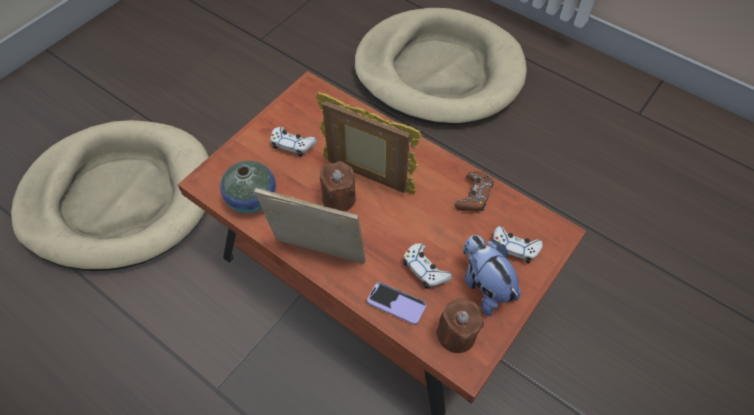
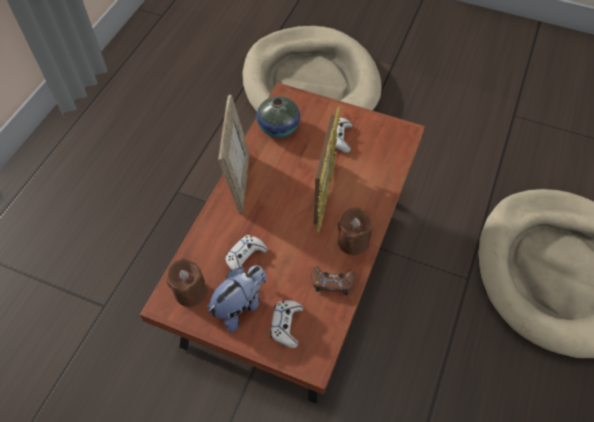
camera: 75 degrees right, 0 degrees up
brown candle [319,161,356,212] -> brown candle moved to [338,208,372,255]
phone [367,282,426,325] -> none

